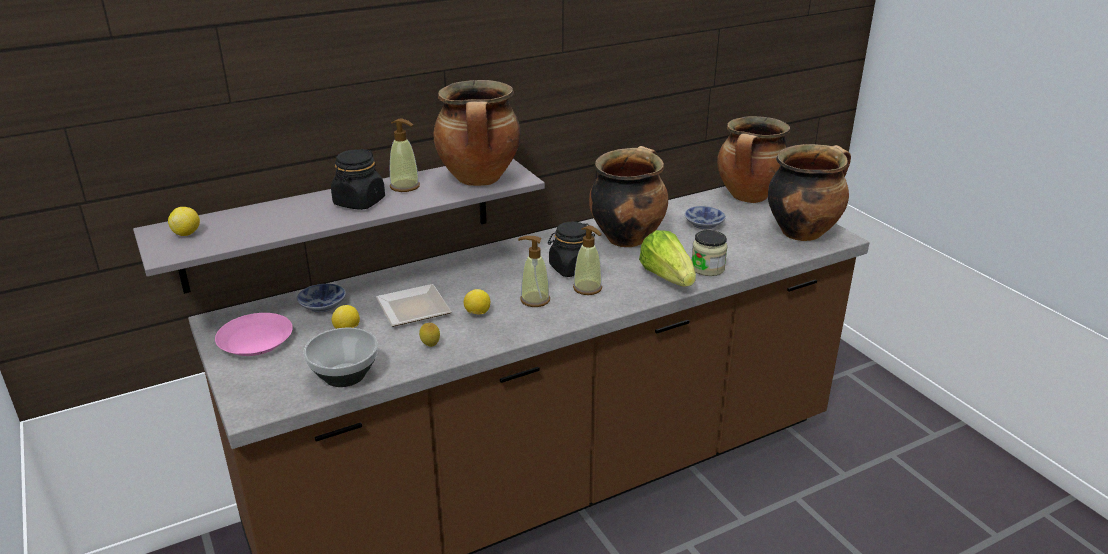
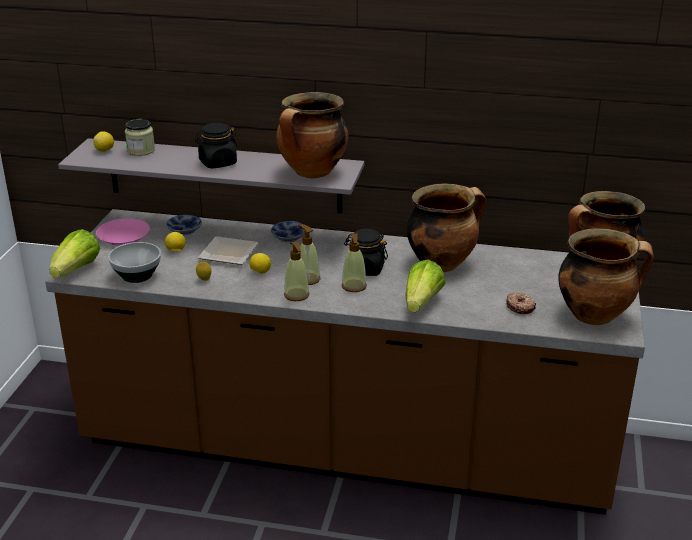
camera: 40 degrees right, 0 degrees up
soap dispenser [390,119,420,192] -> soap dispenser moved to [284,241,309,301]
bowl [685,206,726,229] -> bowl moved to [271,221,305,242]
jar [692,230,727,276] -> jar moved to [125,119,155,156]
none -> lettuce [49,229,100,278]
none -> donut [507,292,536,314]

